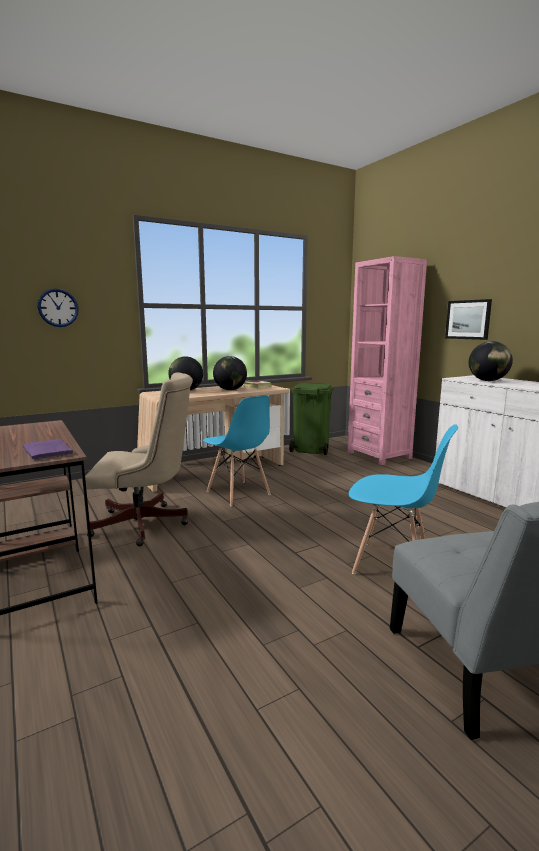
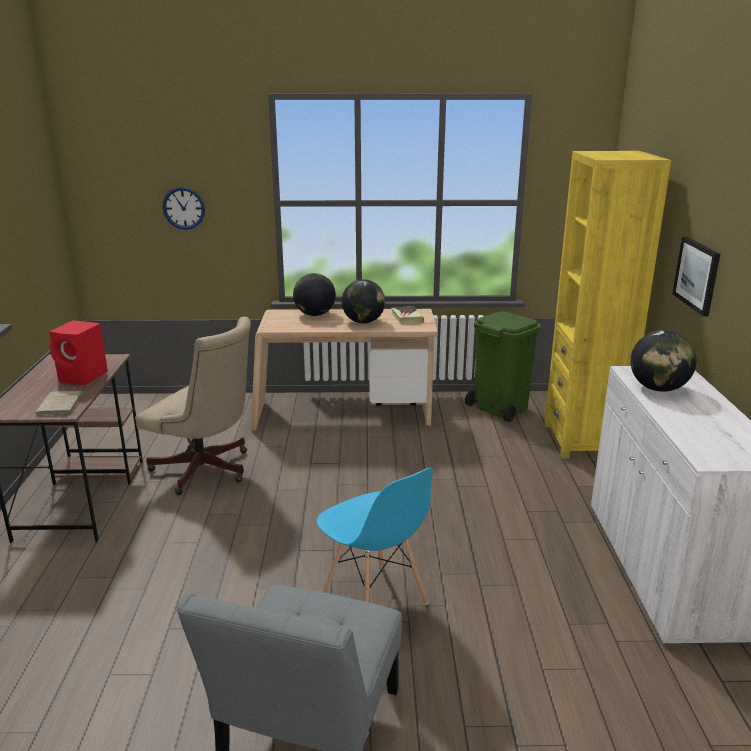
camera: 30 degrees right, 10 degrees up
purple book [23,439,73,460] -> beige book [36,391,82,415]
blue chair [203,395,271,507] -> none
pink bookcase [348,256,427,465] -> yellow bookcase [545,151,671,458]
none -> red speaker [49,320,108,385]

